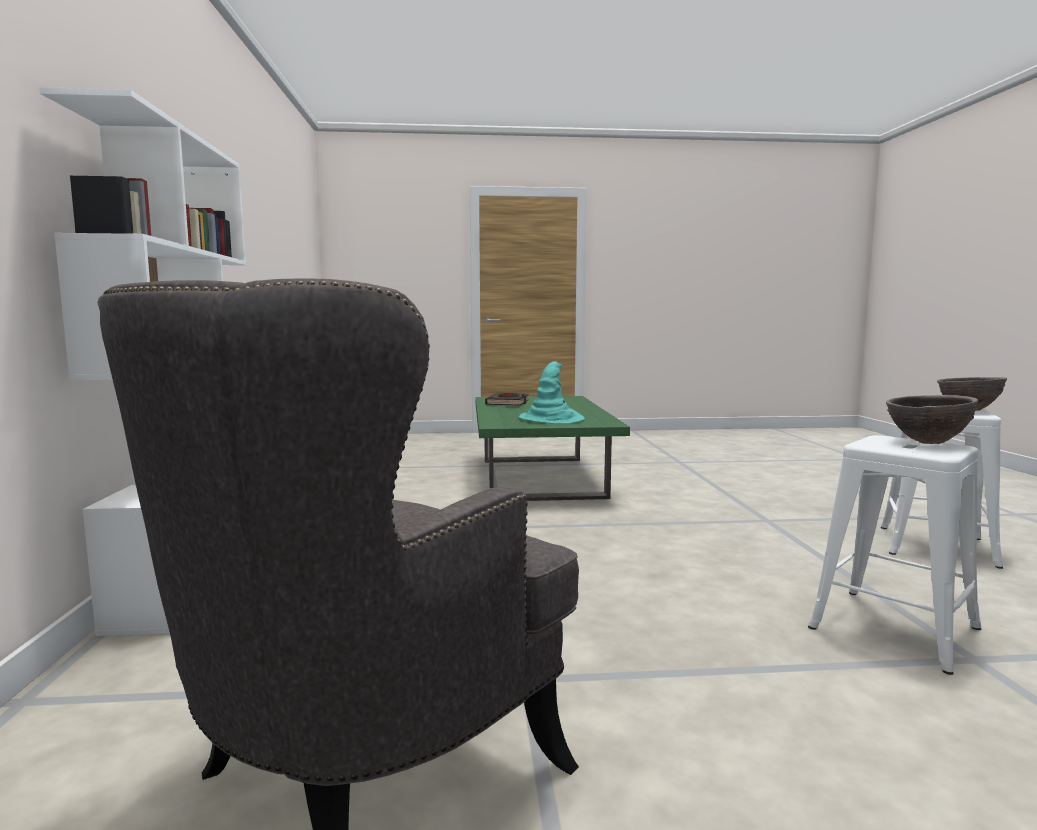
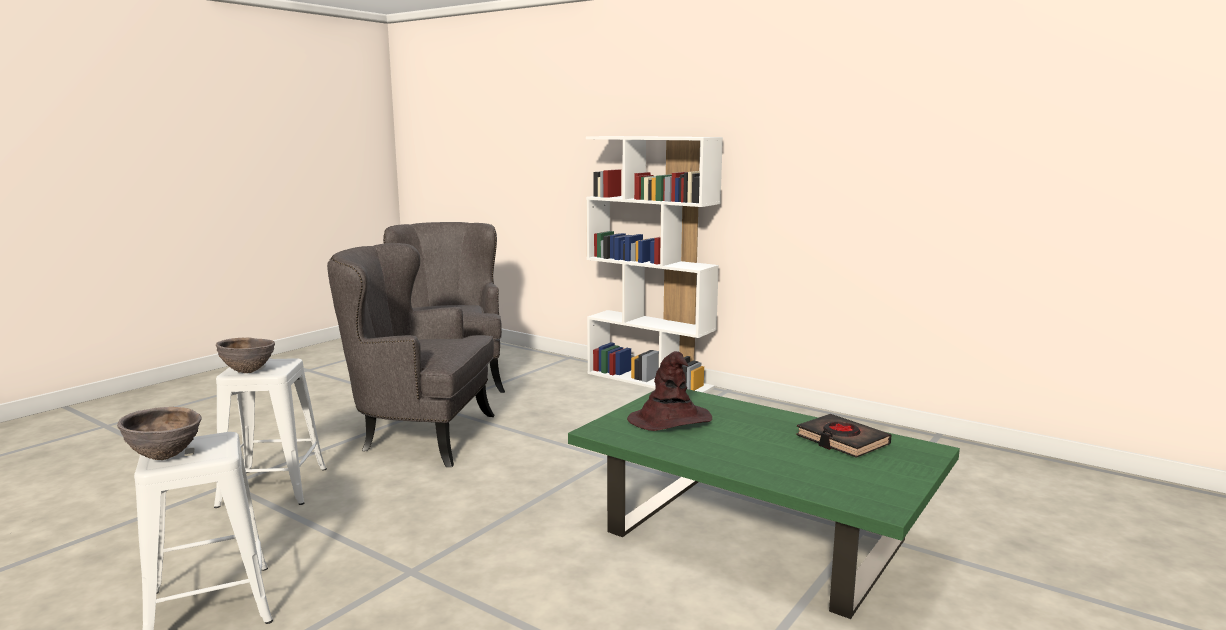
camera: 130 degrees right, 5 degrees up
turquoise hat [519,361,585,424] -> brown hat [627,351,712,431]
none -> grey armchair [327,243,495,467]

